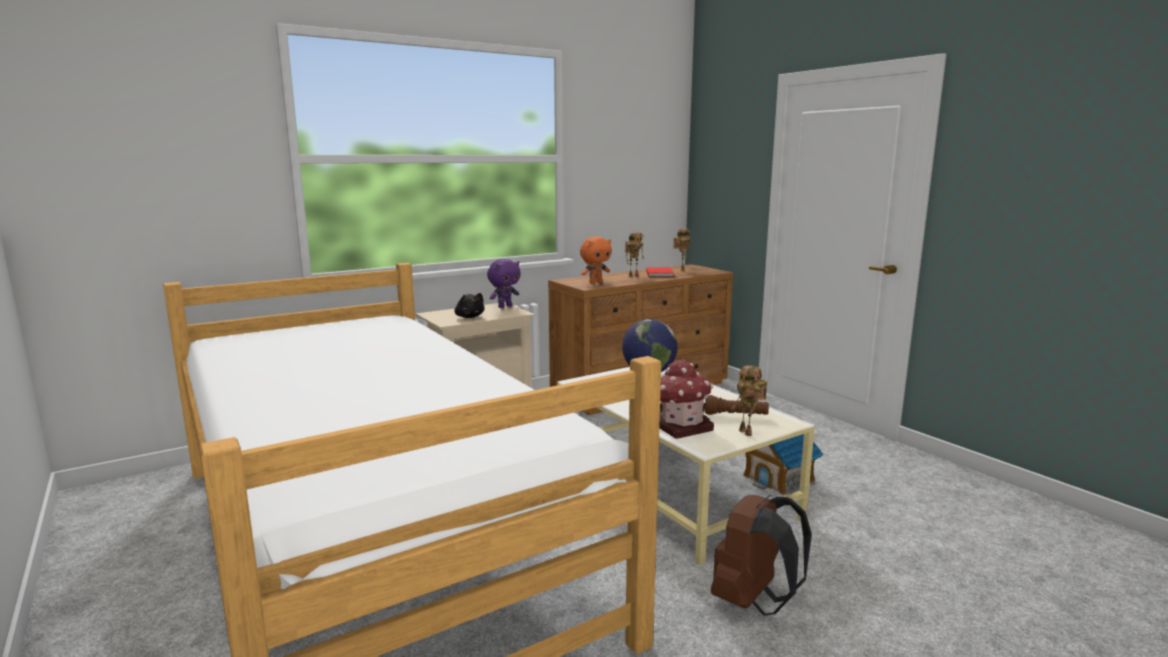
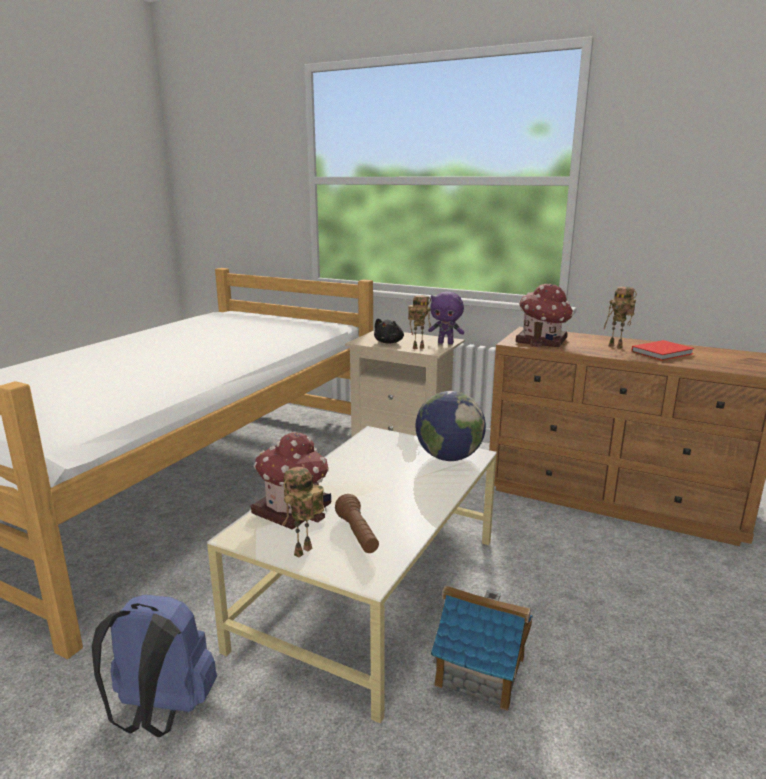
camera: 60 degrees right, 5 degrees up
orange plush toy [580,237,612,284] -> toy house [516,284,574,348]
toy robot [673,228,691,271] -> toy robot moved to [408,295,431,349]
brown backpack [711,495,812,616] -> blue backpack [92,594,217,737]

